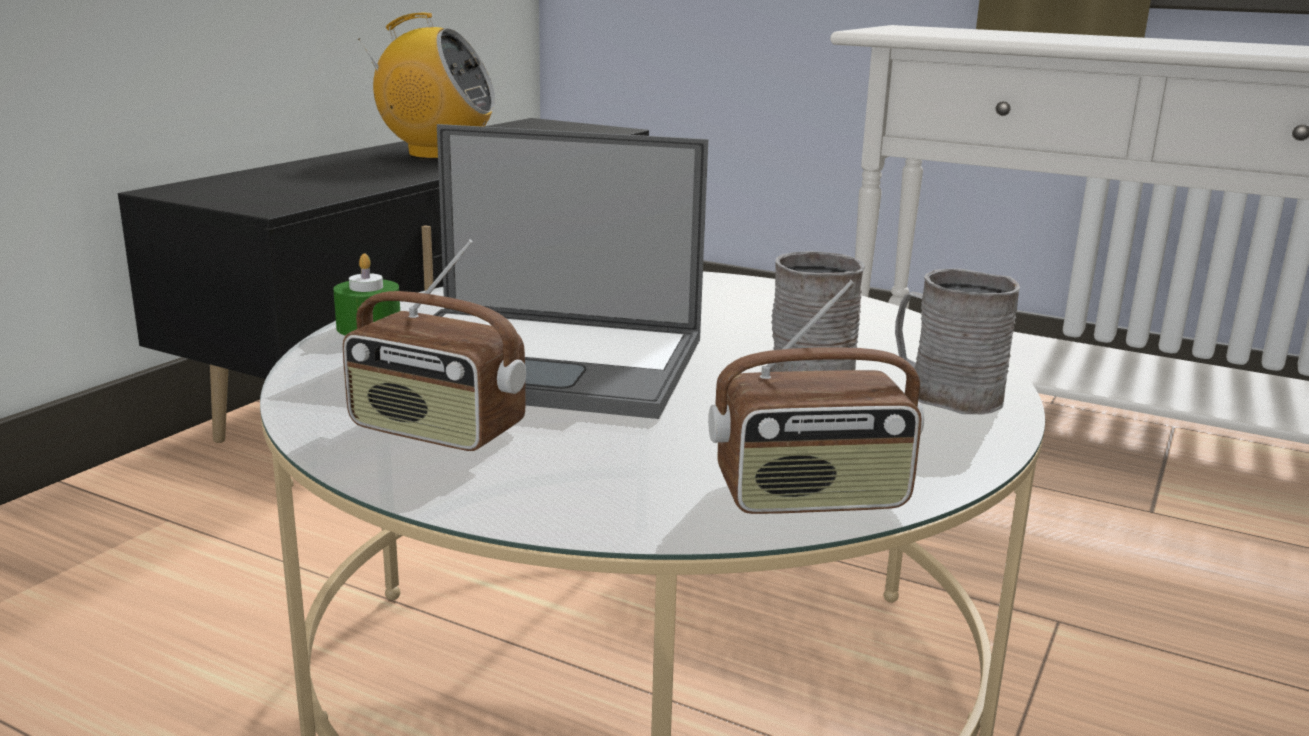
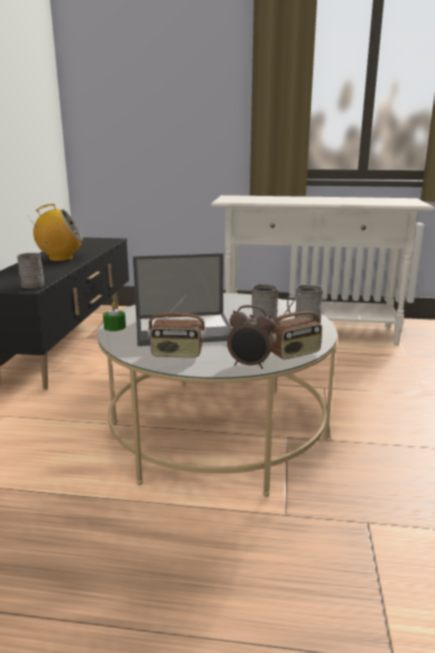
camera: 20 degrees left, 0 degrees up
none -> grey mug [17,253,44,288]
none -> alarm clock [227,305,275,369]

